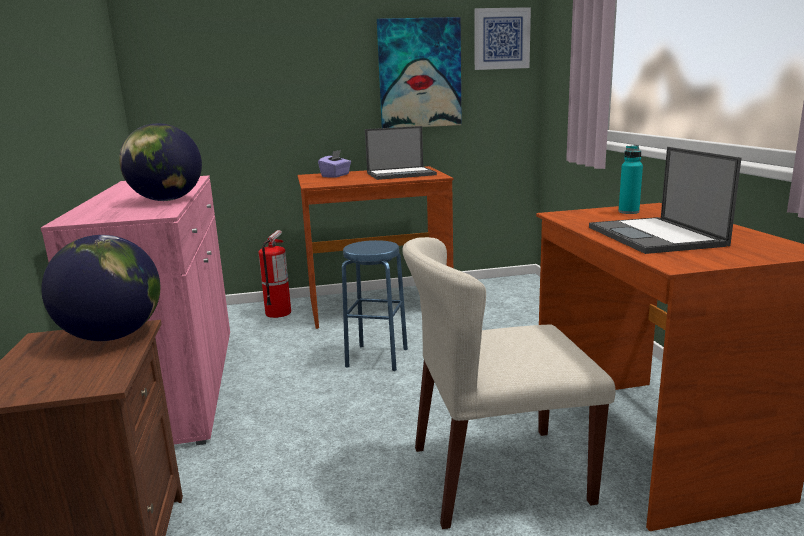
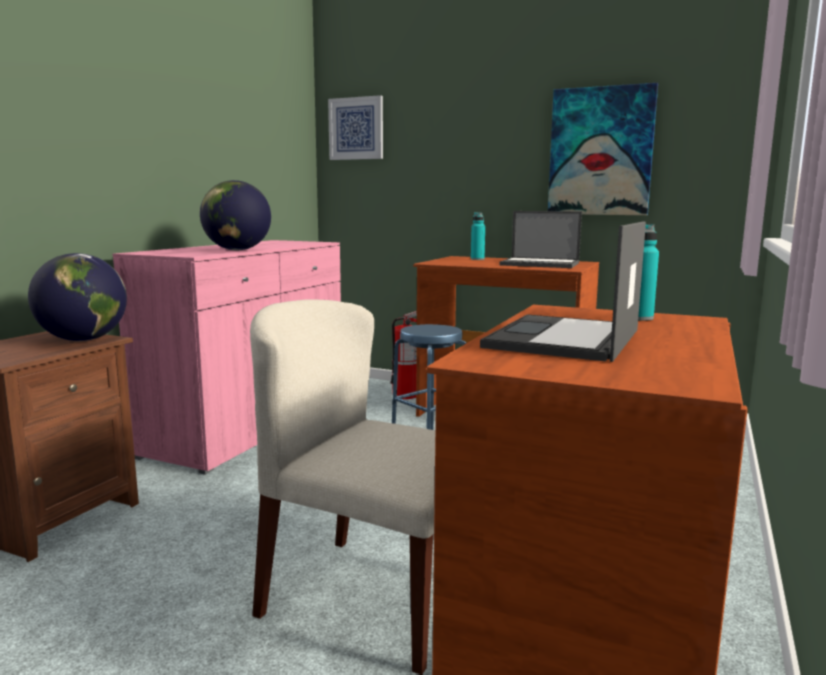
camera: 35 degrees right, 5 degrees down
purple tissue box [318,150,351,178] -> turquoise bottle [471,212,485,260]
picture [474,7,531,70] -> picture moved to [328,95,383,160]

